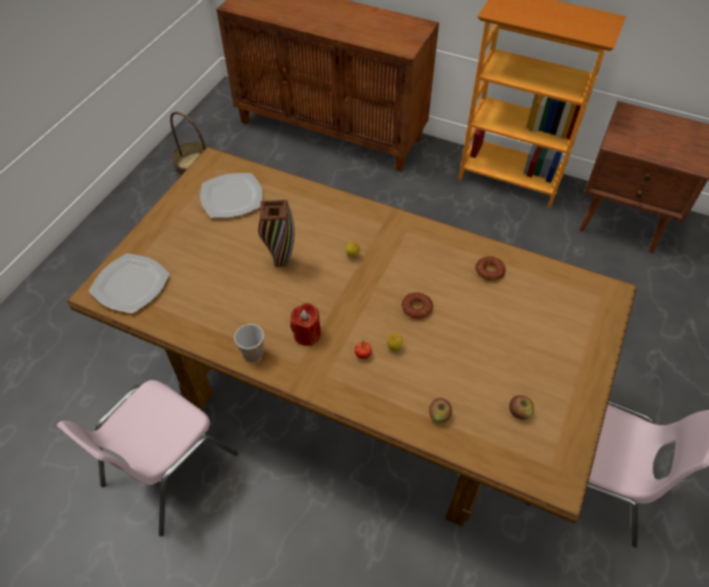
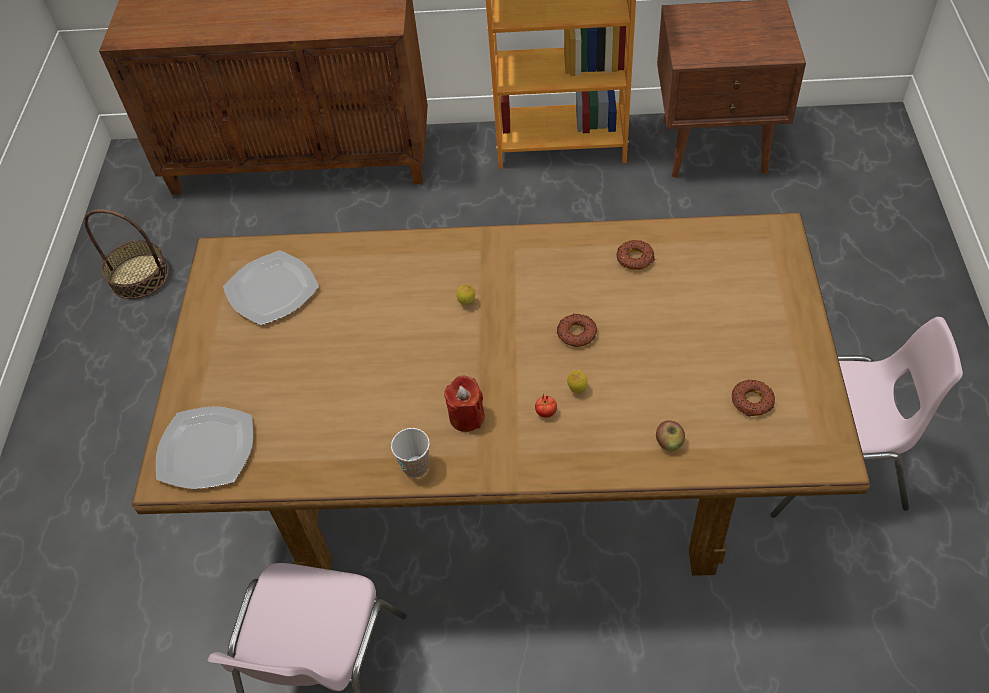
camera: 20 degrees left, 0 degrees up
brown vase [258,200,294,267] -> none
apple [509,395,534,420] -> donut [732,380,775,416]

